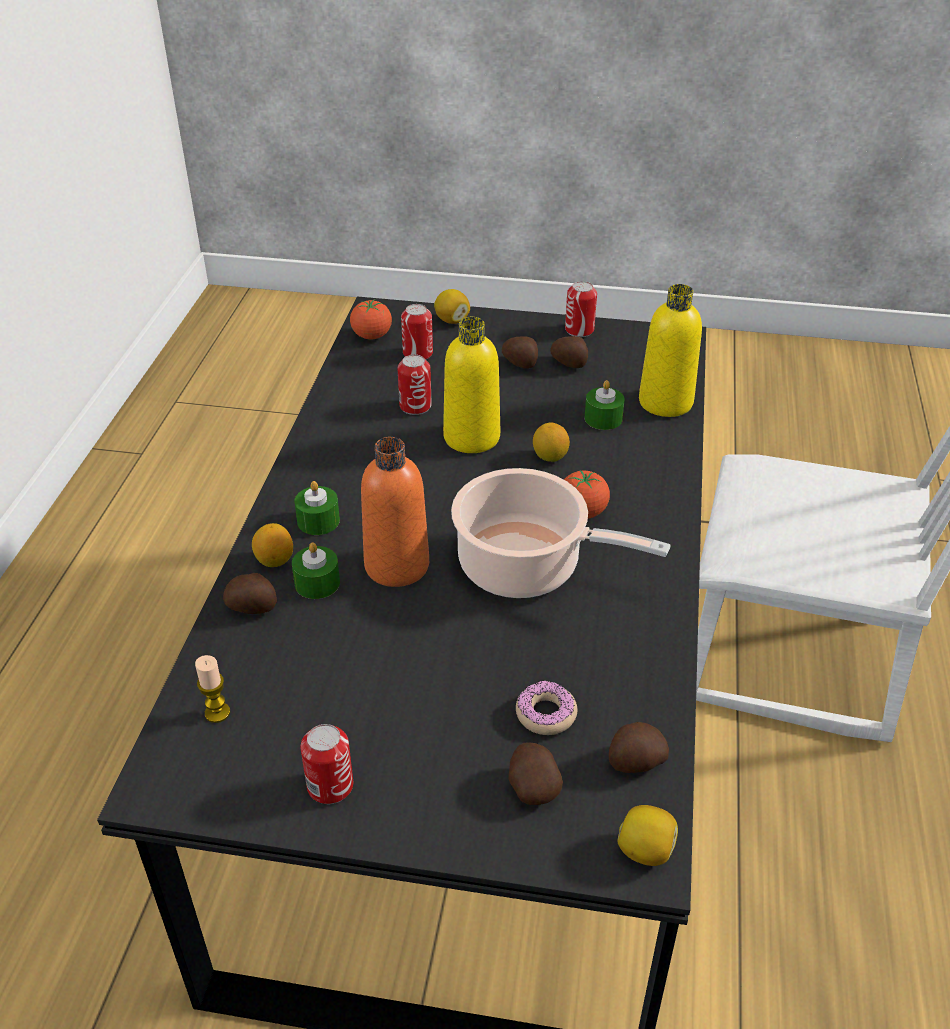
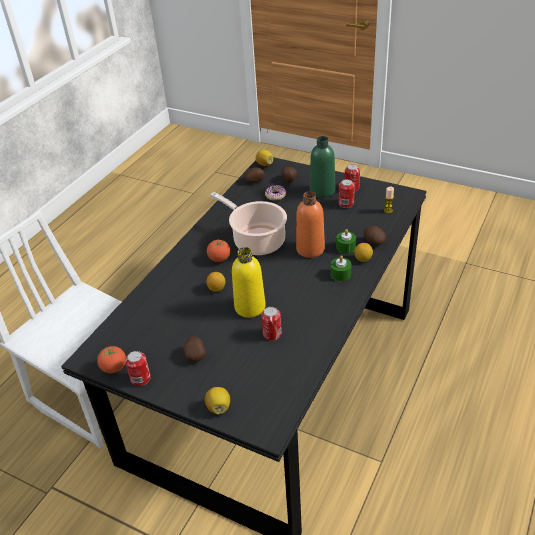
camera: 160 degrees left, 0 degrees up
tomato [350,299,392,340] -> tomato moved to [97,346,126,373]
can [401,304,433,360] -> can moved to [339,179,355,208]
potato [550,336,588,368] -> none
green candle [585,380,625,430] -> none
yellow bottle [639,284,702,417] -> none
none -> green bottle [310,136,335,198]

